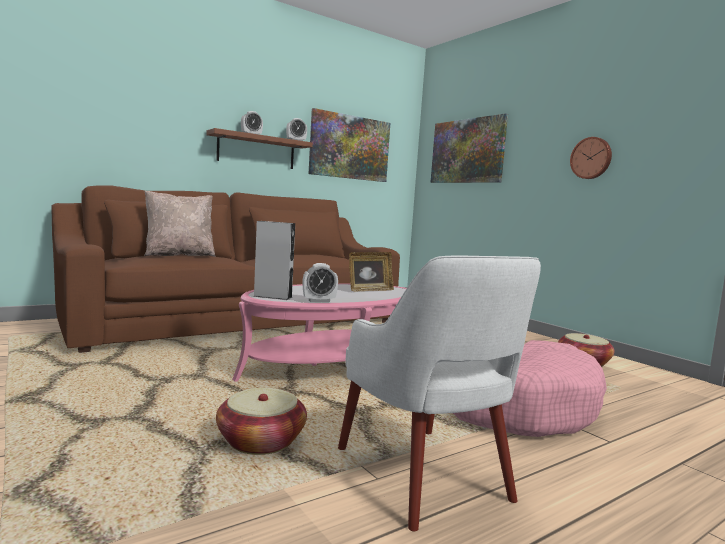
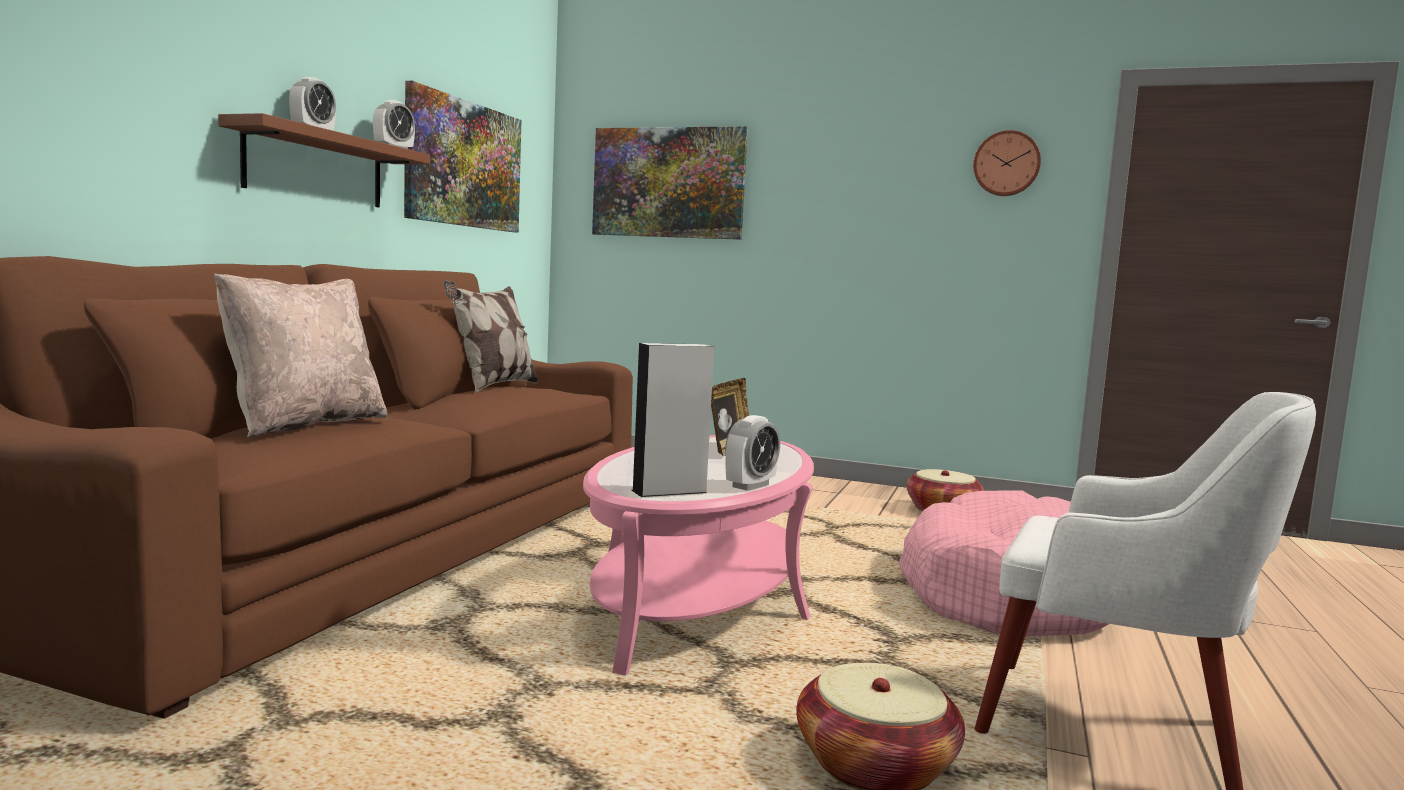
camera: 35 degrees left, 0 degrees up
wall clock [570,137,612,179] -> wall clock moved to [973,130,1041,196]
none -> pillow [443,280,538,392]

